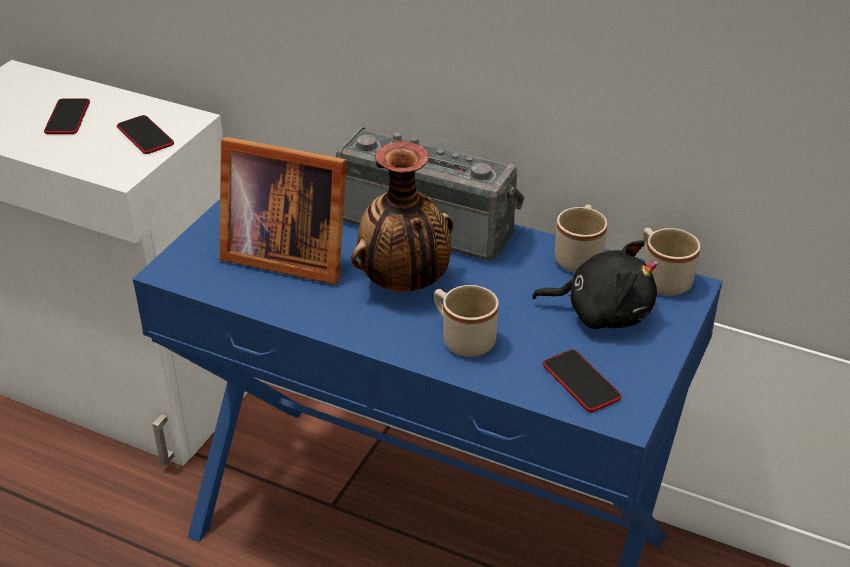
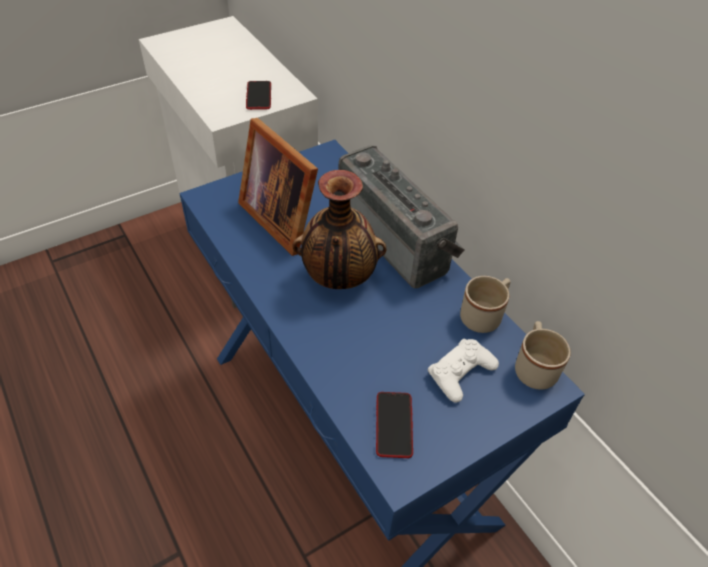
camera: 30 degrees right, 10 degrees up
phone [44,98,90,134] -> none
beige mug [434,285,499,357] -> none
black plush toy [532,240,658,329] -> white game controller [428,339,499,403]

